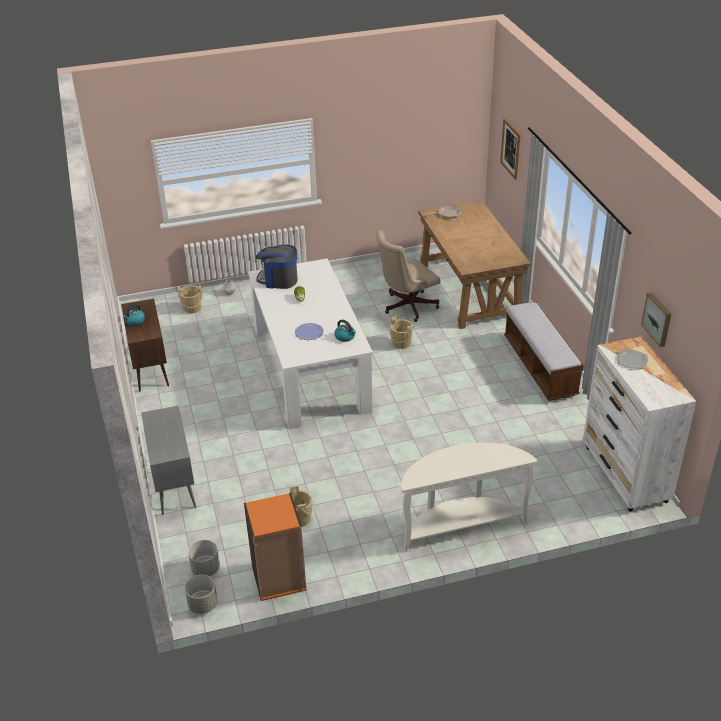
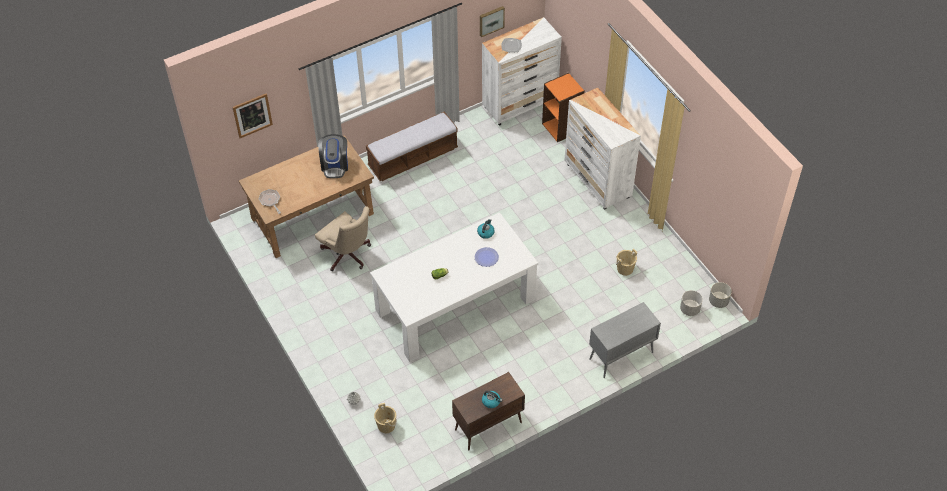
camera: 105 degrees left, 15 degrees up
orange bookcase [244,493,307,601] -> orange bookcase moved to [542,73,585,142]
coffee machine [256,245,298,289] -> coffee machine moved to [318,134,348,178]
beige bucket [390,316,413,349] -> none
white console table [401,443,538,552] -> white dresser [565,88,641,209]

